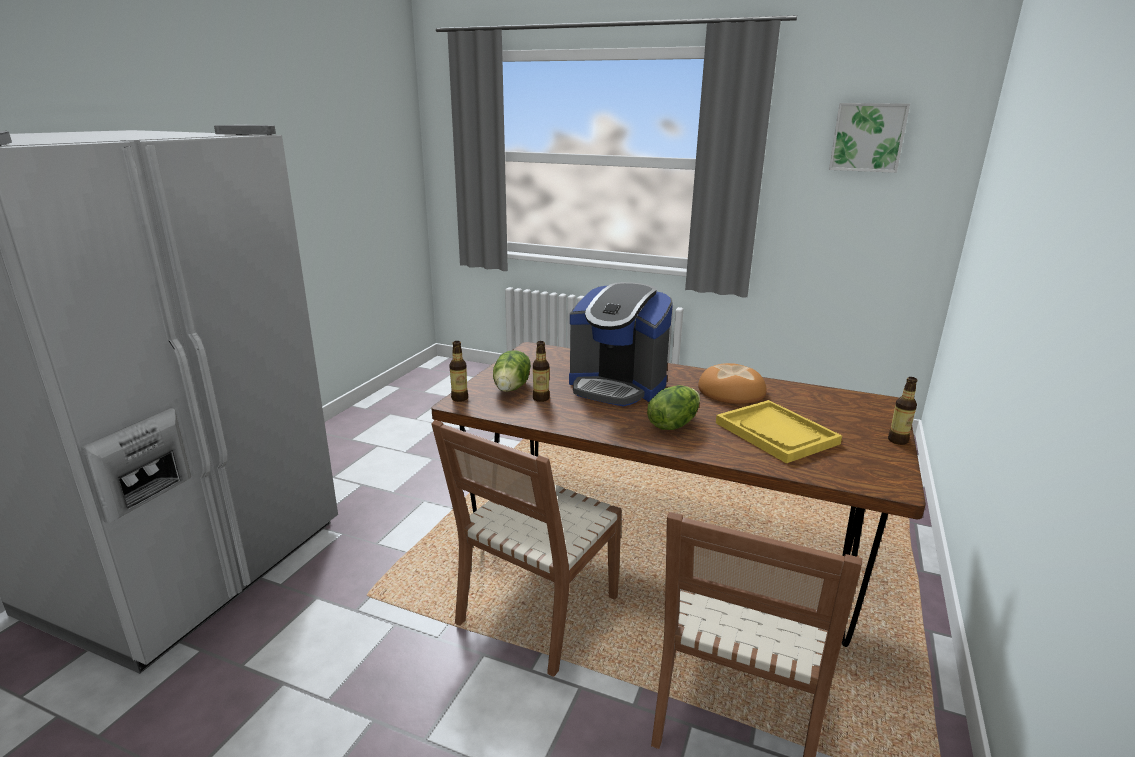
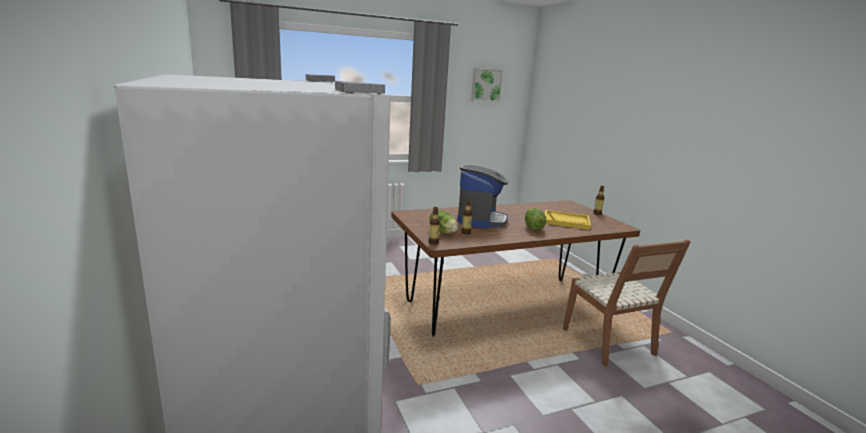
camera: 45 degrees left, 5 degrees down
chair [432,420,622,677] -> none
coffee machine [569,282,673,406] -> coffee machine turned 60 degrees counterclockwise [457,164,509,229]
bread [698,363,767,404] -> none

